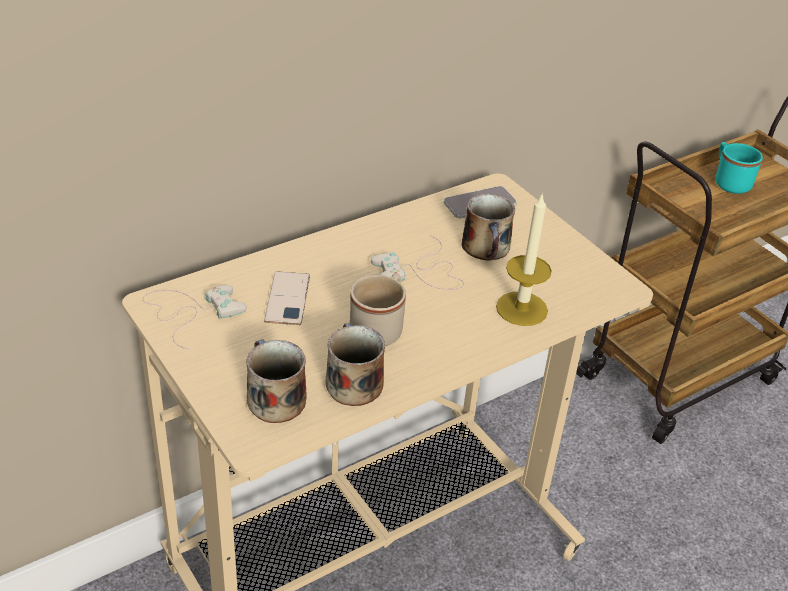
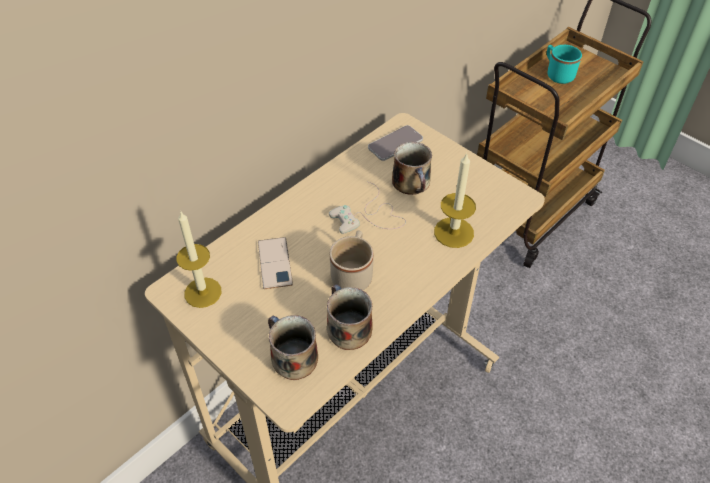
camera: 10 degrees left, 10 degrees up
white game controller [143,285,247,350] -> candle [176,212,221,308]

